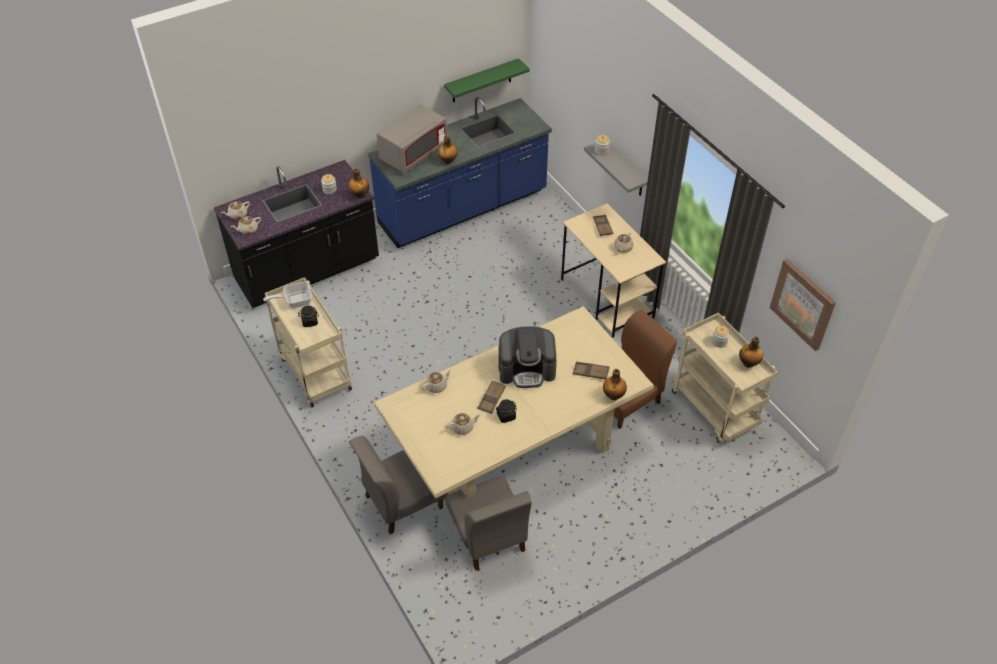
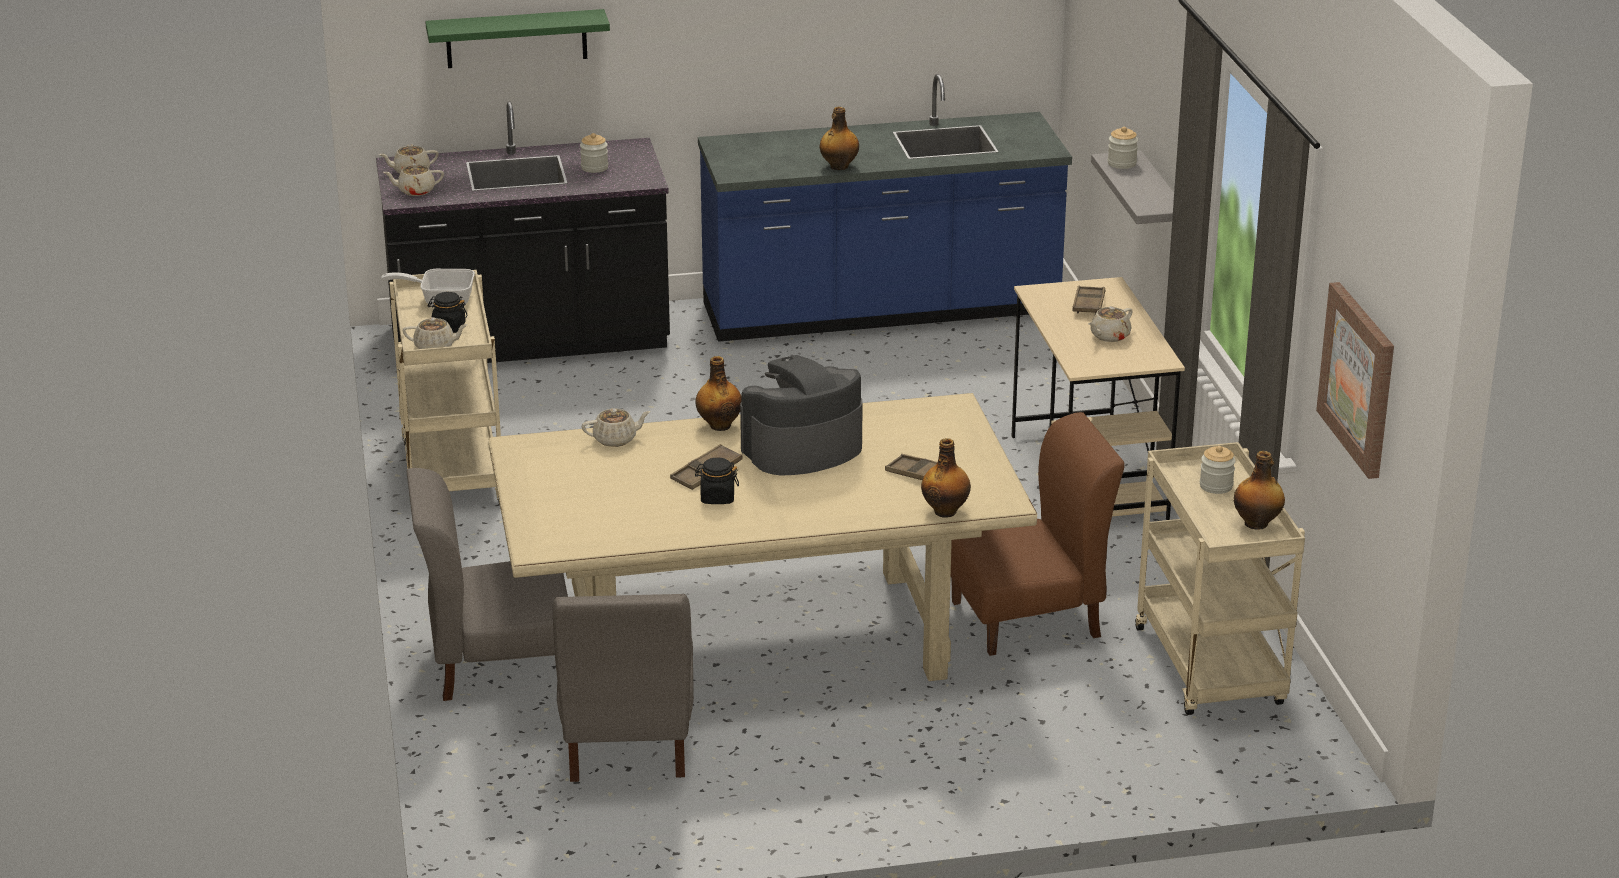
camera: 20 degrees right, 20 degrees down
bottle [348,168,369,198] -> bottle moved to [695,356,742,431]
grey microwave [377,105,447,174] -> none
green shelf [444,58,530,102] -> green shelf moved to [425,9,610,68]
beige teapot [446,413,481,435] -> beige teapot moved to [402,317,468,349]
coffee machine [498,326,557,388] -> coffee machine turned 135 degrees clockwise [740,355,863,476]

